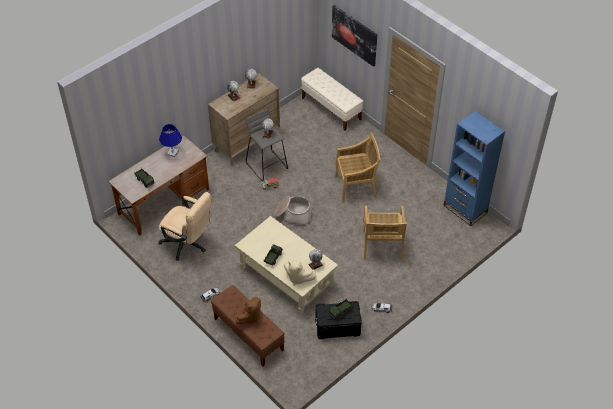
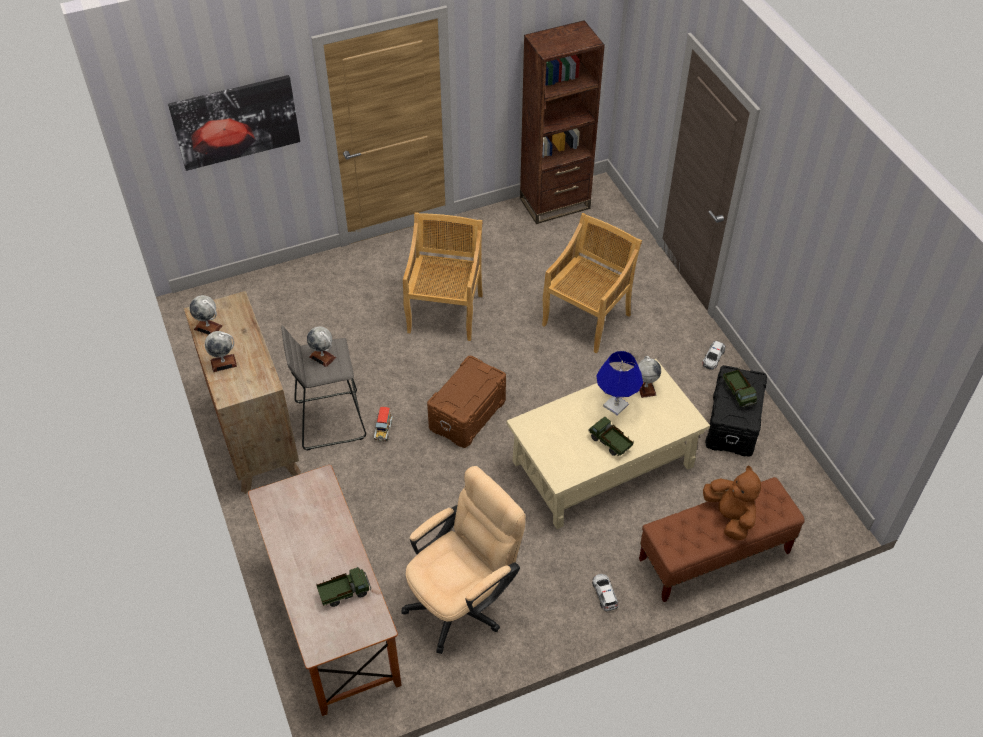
camera: 70 degrees left, 0 degrees up
blue table lamp [159,124,182,157] -> blue table lamp moved to [596,351,643,416]
basket [275,196,314,228] -> brown storage box [427,356,506,448]
beige plush toy [284,260,316,285] -> none
beige bench [301,68,363,131] -> none
beige chair [363,206,407,260] -> beige chair turned 75 degrees counterclockwise [542,213,642,354]
blue bookcase [443,111,505,226] -> brown bookcase [520,20,605,224]

